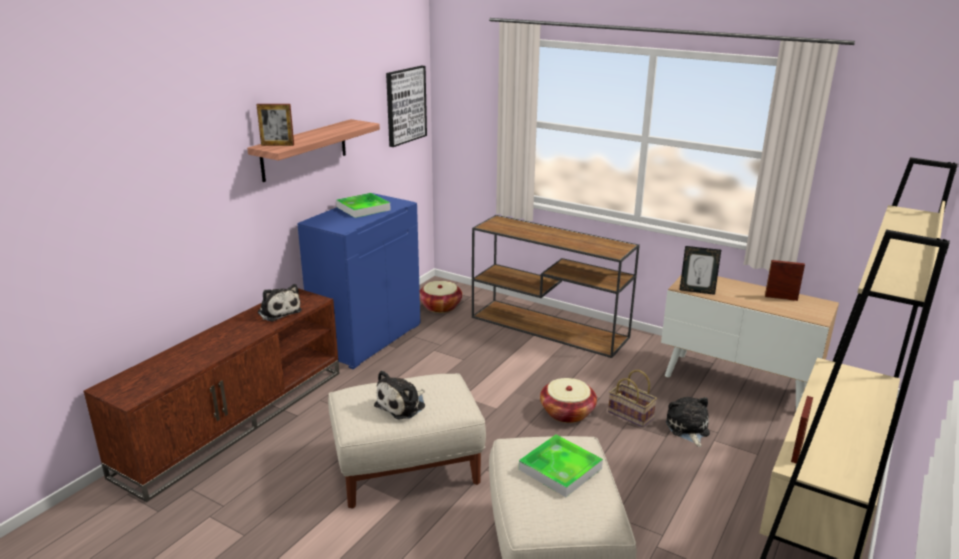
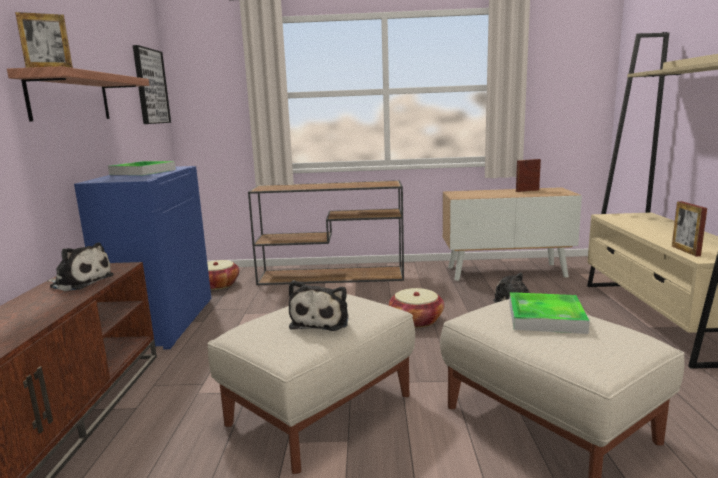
camera: 30 degrees left, 10 degrees down
basket [608,370,657,427] -> none
picture frame [680,246,721,295] -> none

